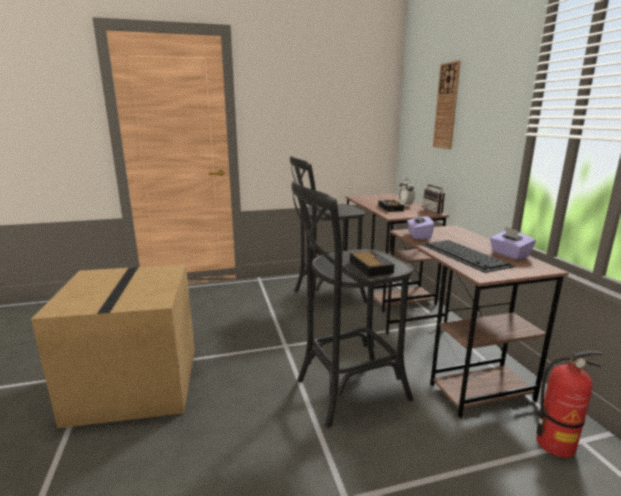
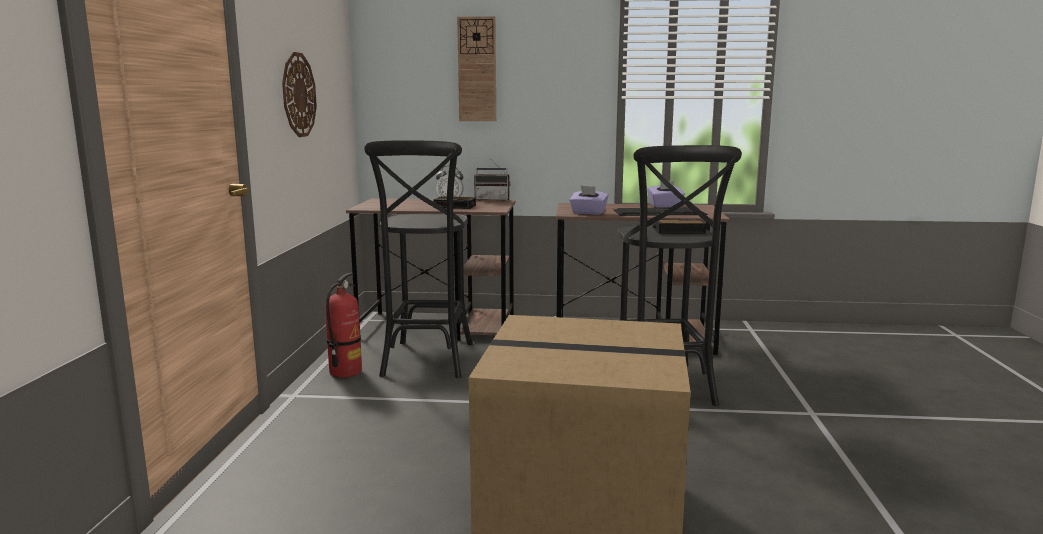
camera: 70 degrees left, 5 degrees down
fire extinguisher [536,351,602,458] -> fire extinguisher moved to [325,273,362,378]
none -> wall clock [282,52,317,137]

